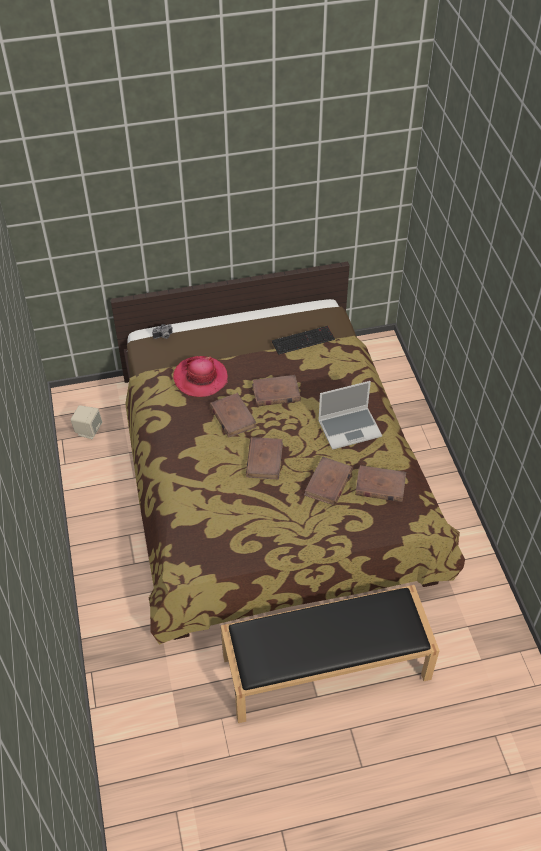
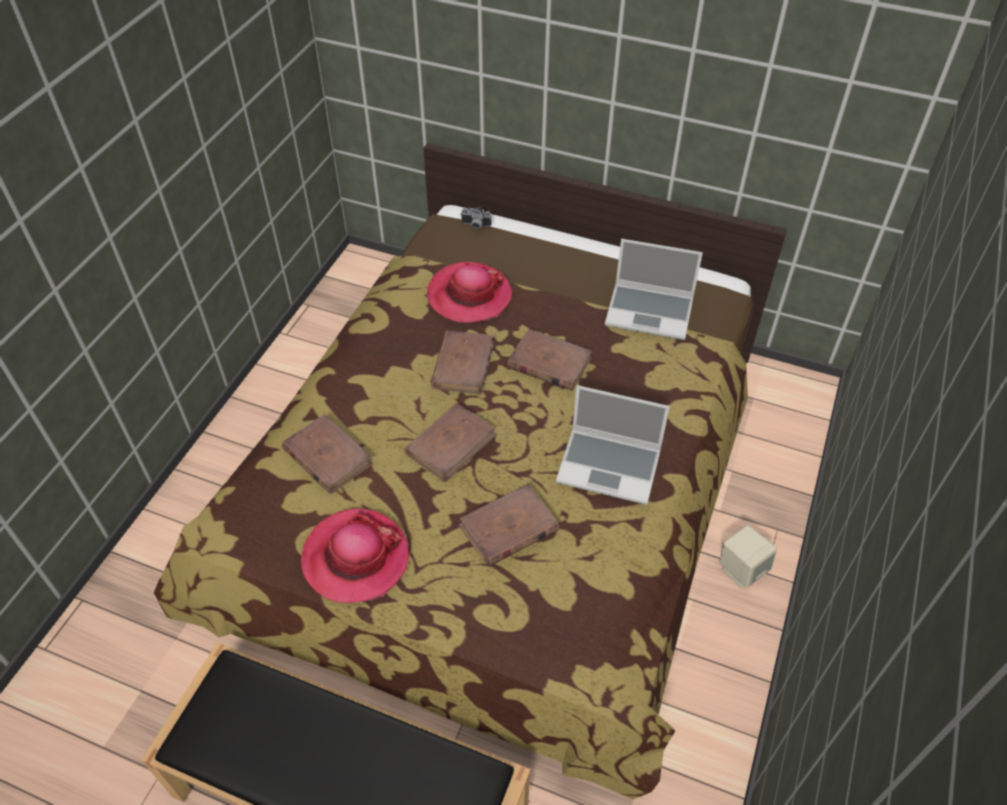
camera: 35 degrees right, 0 degrees up
beige speaker [70,405,102,439] -> beige speaker moved to [719,525,777,588]
keyboard [272,326,335,355] -> laptop [605,239,703,340]
brown book [355,465,406,502] -> brown book moved to [282,414,373,494]
none -> hat [301,508,410,603]

